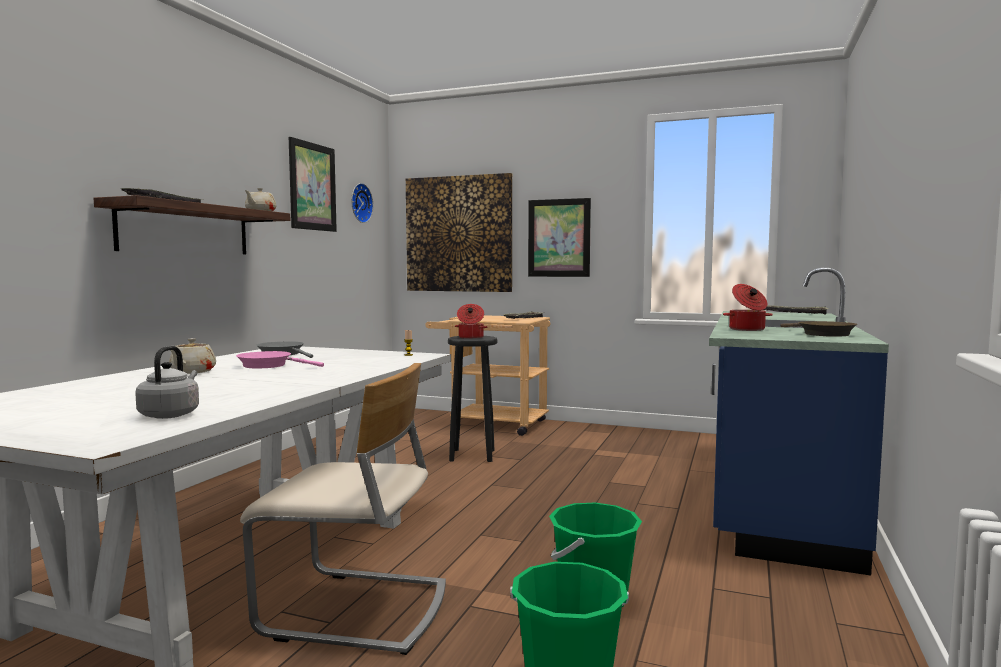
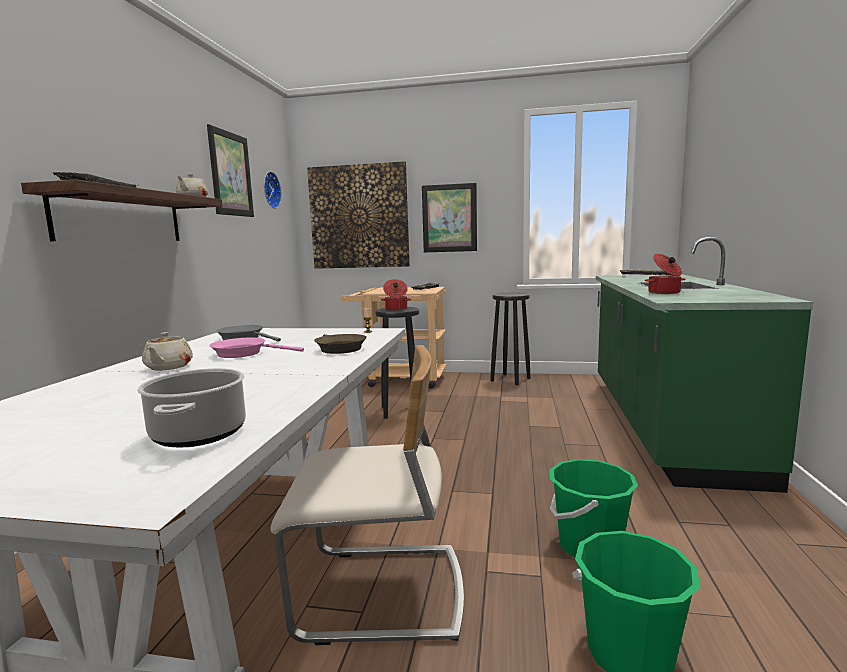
camera: 10 degrees left, 5 degrees up
grey kettle [135,346,199,419] -> cooking pot [137,368,246,447]
blue counter [709,267,889,575] -> green counter [596,237,813,493]
brown frying pan [780,321,857,337] -> brown frying pan moved to [314,334,367,354]
none -> black stool [490,292,531,385]

